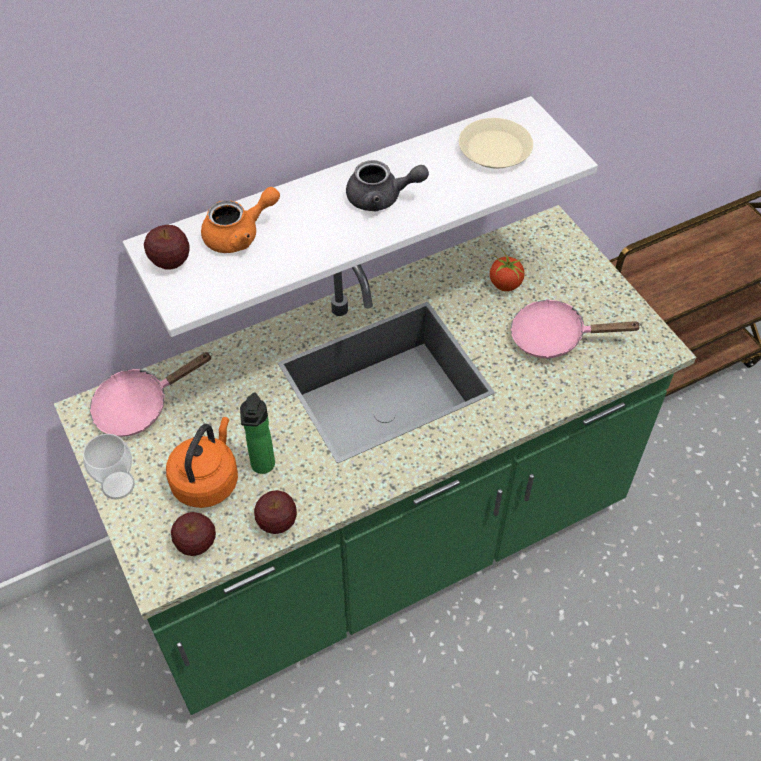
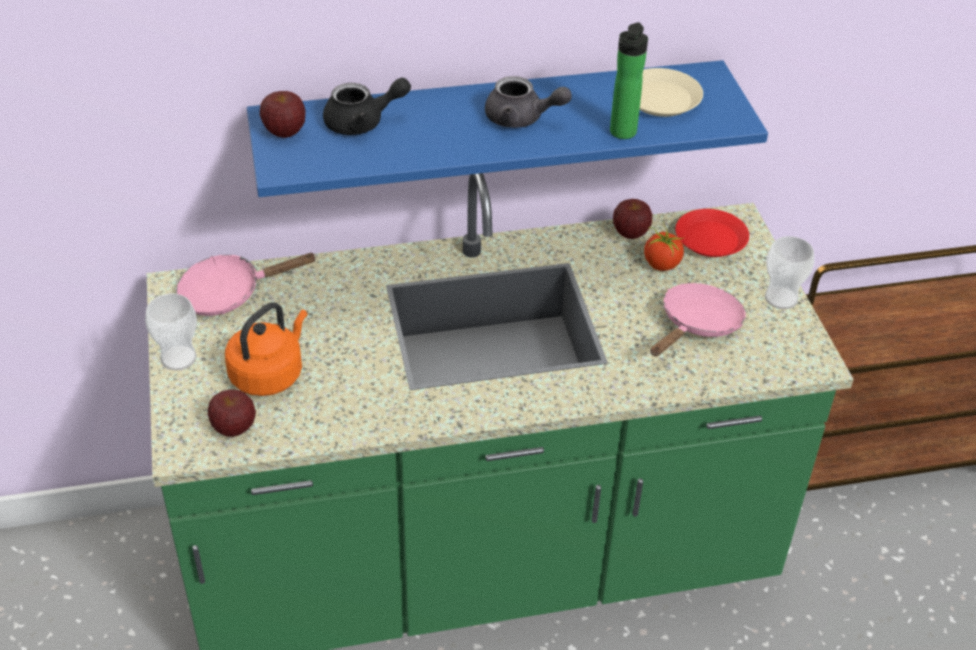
camera: 15 degrees right, 10 degrees down
white shelf [123,96,598,337] -> blue shelf [247,60,768,197]
orange teapot [201,187,280,253] -> black teapot [323,77,411,135]
bottle [240,393,275,474] -> bottle moved to [610,22,648,139]
apple [254,490,297,534] -> apple moved to [613,199,652,239]
pink frying pan [511,299,642,359] -> pink frying pan turned 105 degrees clockwise [650,283,746,357]
none -> red plate [675,209,749,257]
none -> cup [765,236,814,309]

